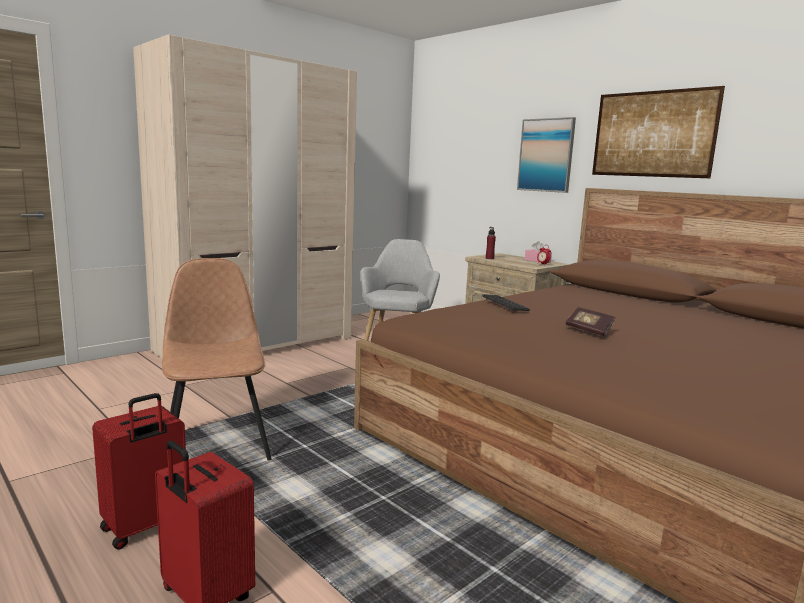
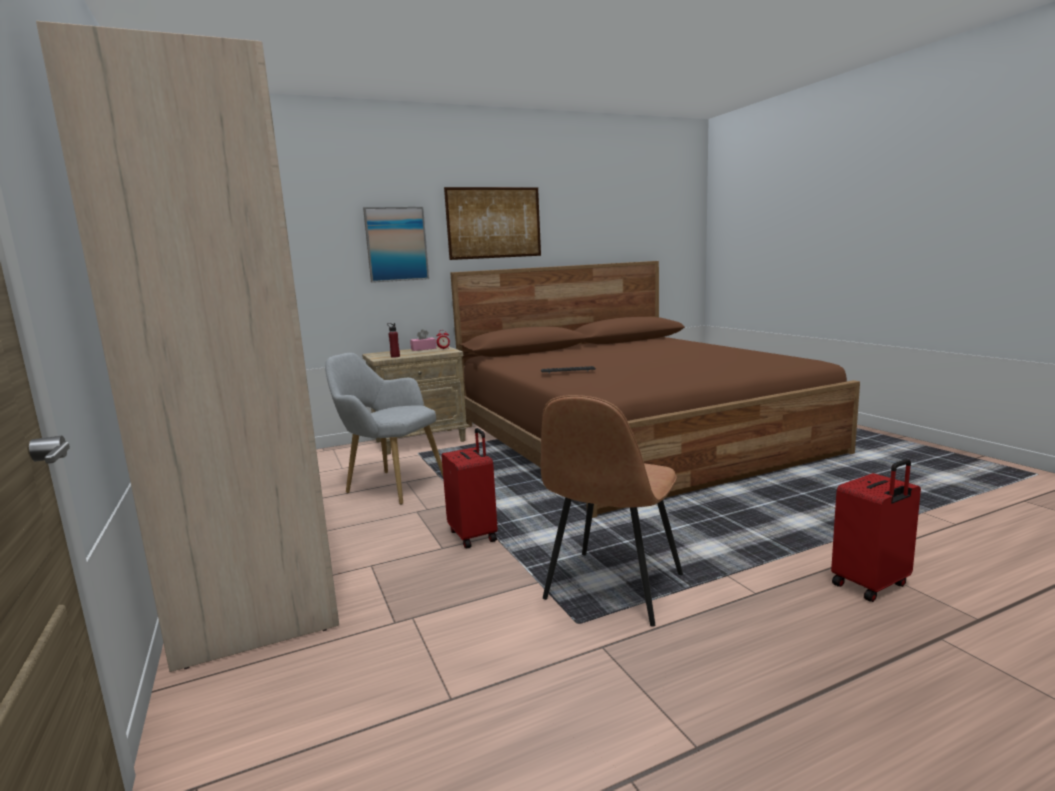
camera: 70 degrees left, 0 degrees up
red suitcase [92,393,186,549] -> red suitcase moved to [442,428,498,548]
brown chair [162,258,271,460] -> brown chair turned 60 degrees counterclockwise [540,395,683,627]
book [566,307,615,336] -> none

